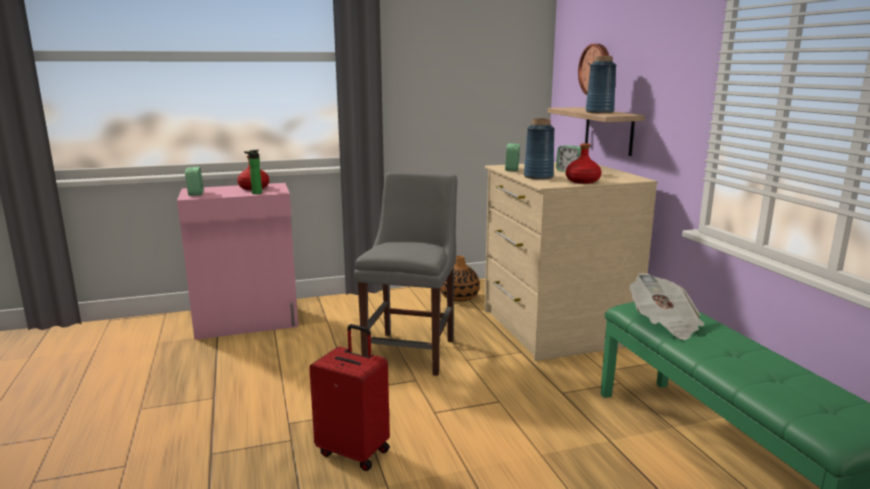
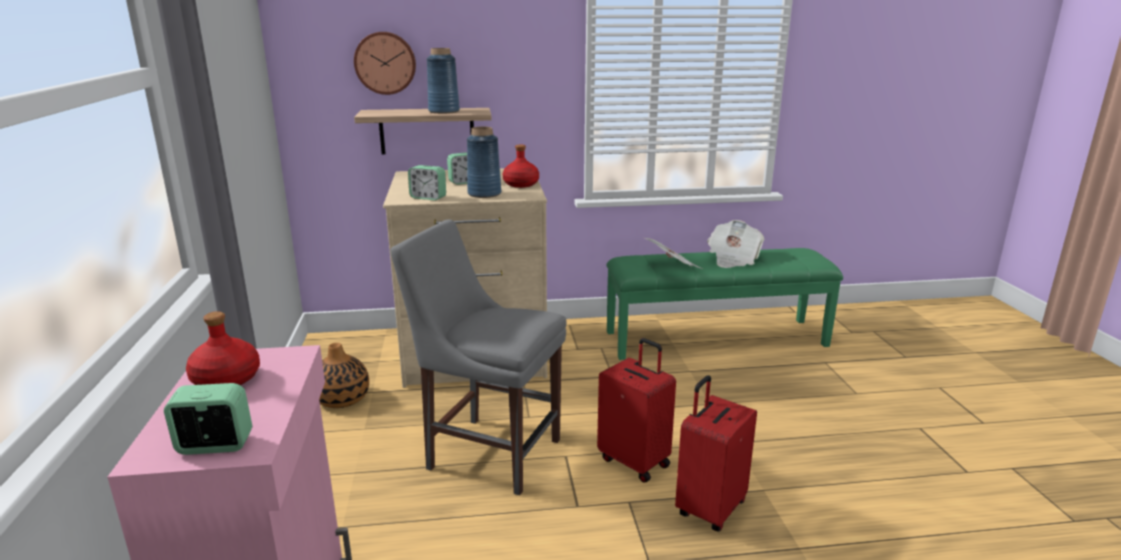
camera: 80 degrees left, 5 degrees up
bottle [244,150,262,194] -> none
none -> red suitcase [597,338,676,483]
none -> newspaper [707,220,765,268]

